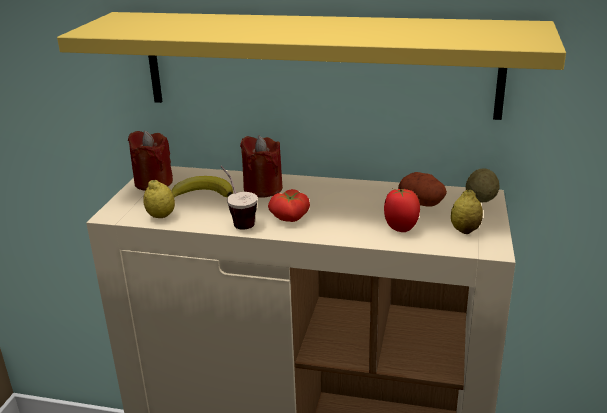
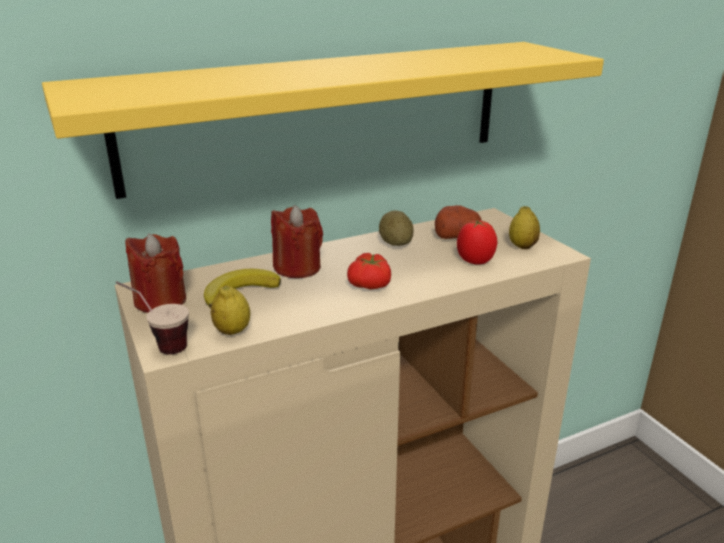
camera: 40 degrees left, 0 degrees up
cup [221,166,258,230] -> cup moved to [116,281,189,354]
potato [466,168,500,203] -> potato moved to [379,211,413,246]

